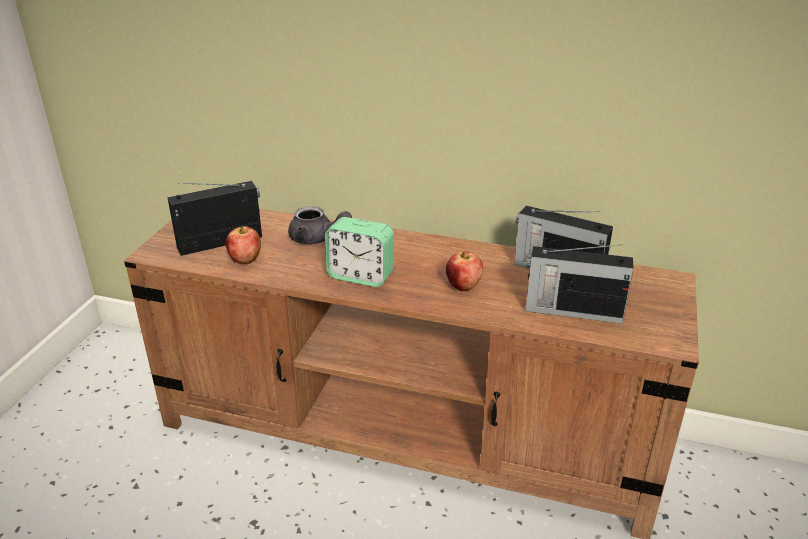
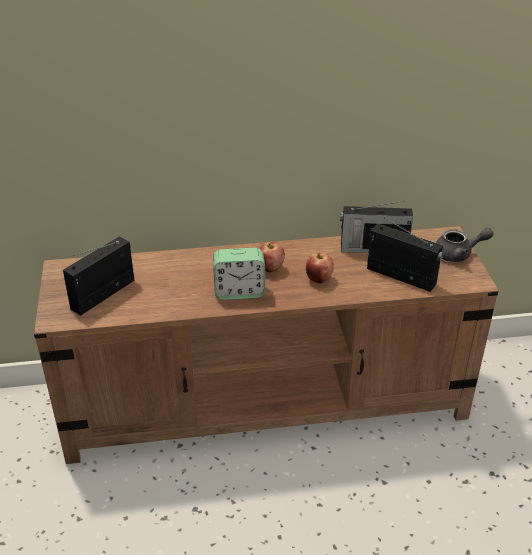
camera: 25 degrees left, 5 degrees up
apple [226,227,261,264] -> apple moved to [259,242,285,272]
grey teapot [288,206,352,244] -> grey teapot moved to [436,228,493,262]
radio [526,244,633,324] -> radio turned 135 degrees counterclockwise [367,218,444,292]

